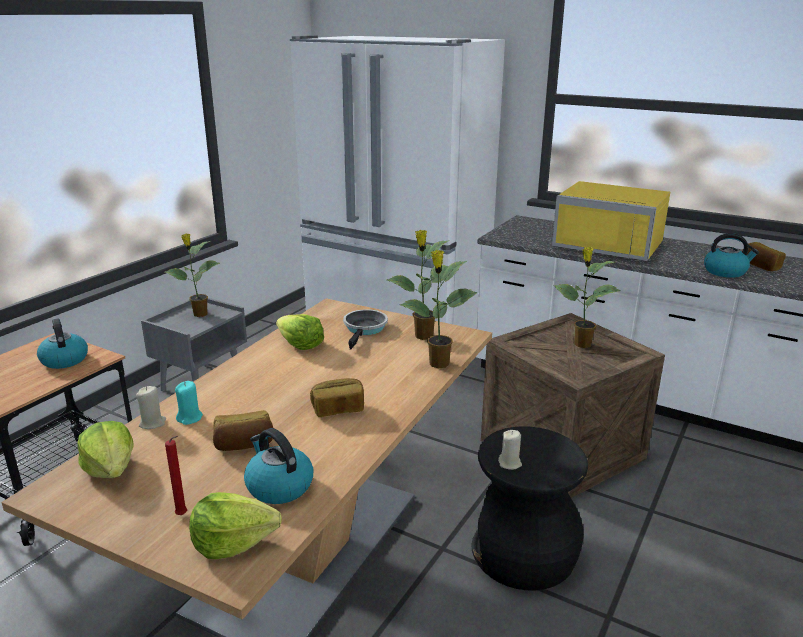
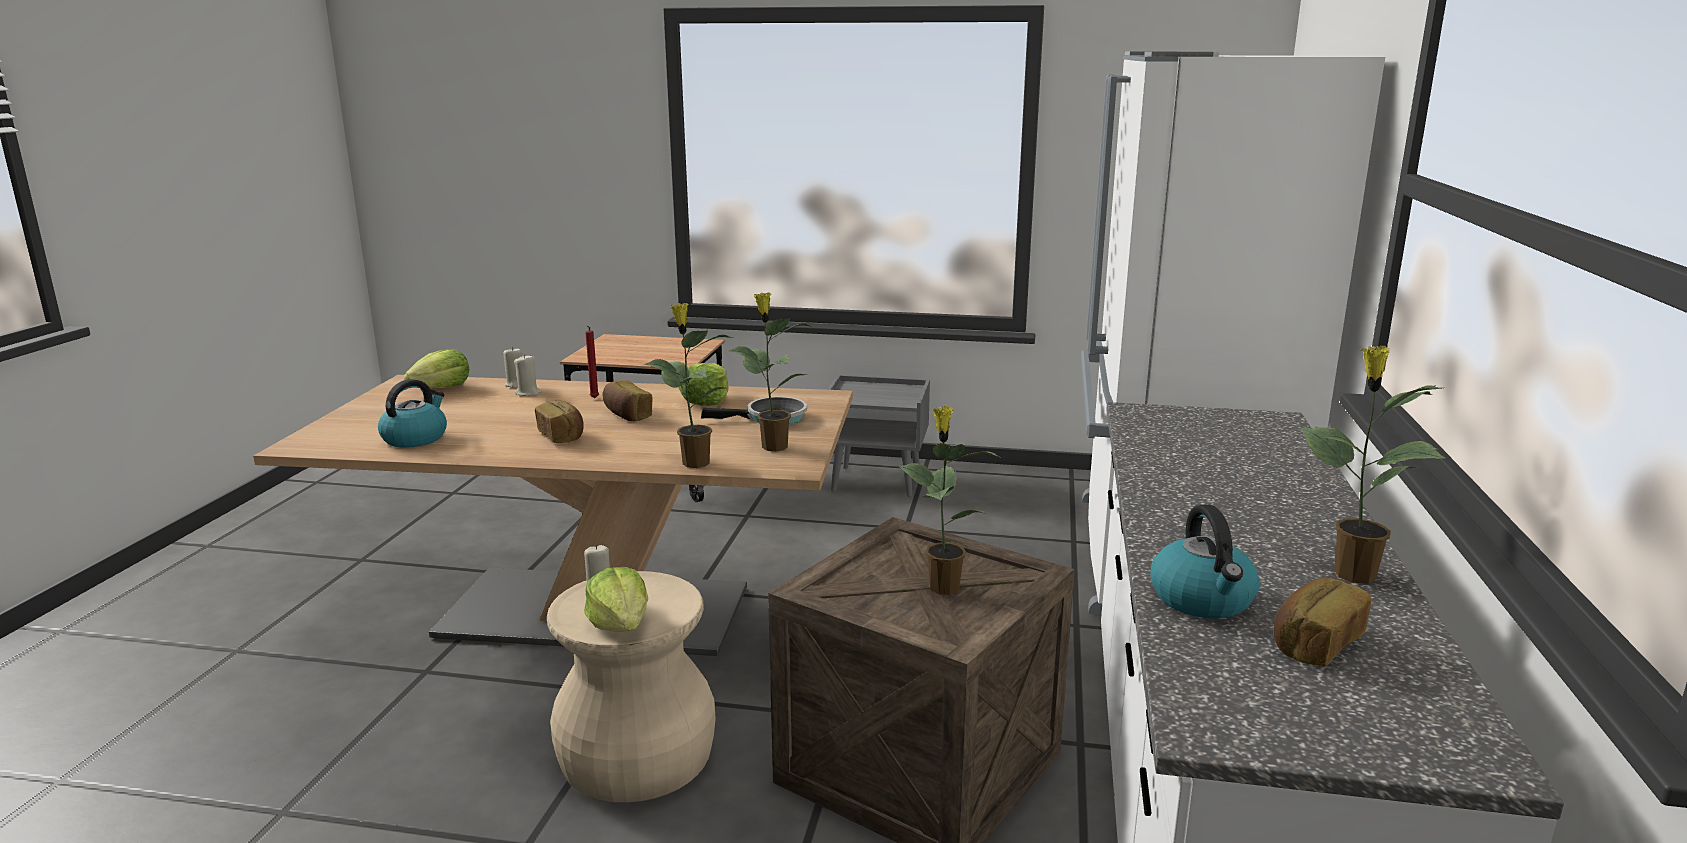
camera: 70 degrees right, 5 degrees down
kettle [37,318,88,369] -> none
potted plant [165,233,220,317] -> potted plant moved to [1301,346,1446,584]
red candle [165,436,187,515] -> red candle moved to [585,326,599,398]
turquoise candle [175,381,203,425] -> beige candle [514,354,542,396]
lettuce [189,492,282,559] -> lettuce moved to [584,567,648,632]
bread [213,410,273,451] -> bread moved to [602,380,652,421]
black stool [471,426,588,591] -> beige stool [547,571,716,803]
yellow microwave [552,181,670,261] -> none

